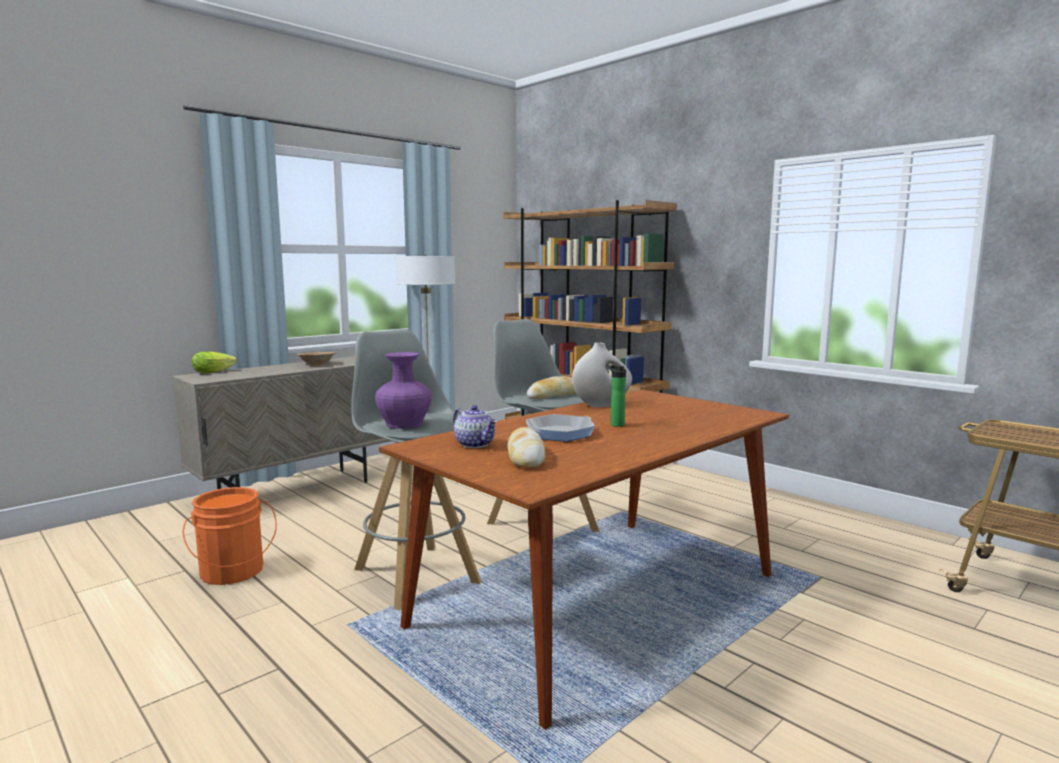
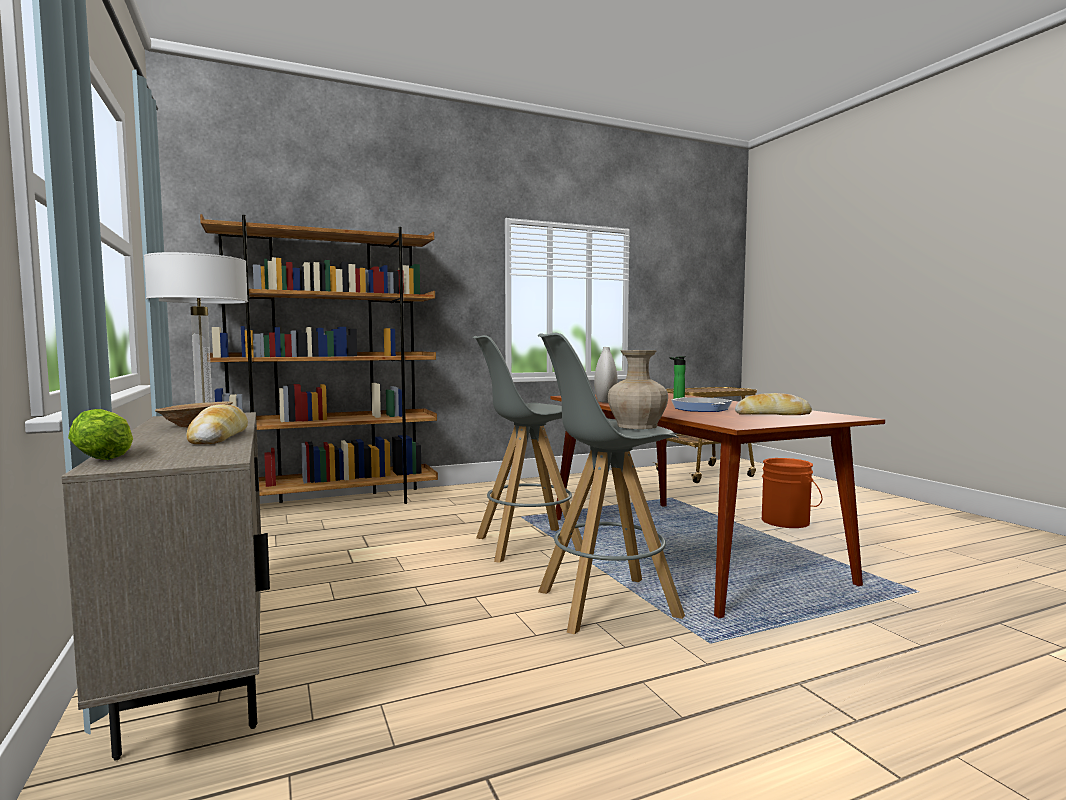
camera: 70 degrees left, 5 degrees down
orange bucket [183,487,277,585] -> orange bucket moved to [762,458,823,528]
purple vase [375,352,432,429] -> beige vase [608,350,668,429]
teapot [453,405,497,448] -> none
bread [527,376,576,399] -> bread moved to [187,404,248,444]

